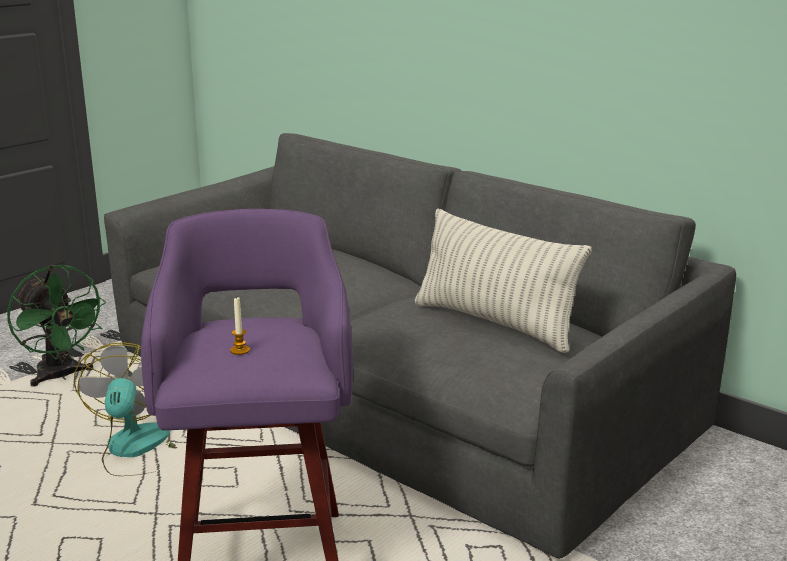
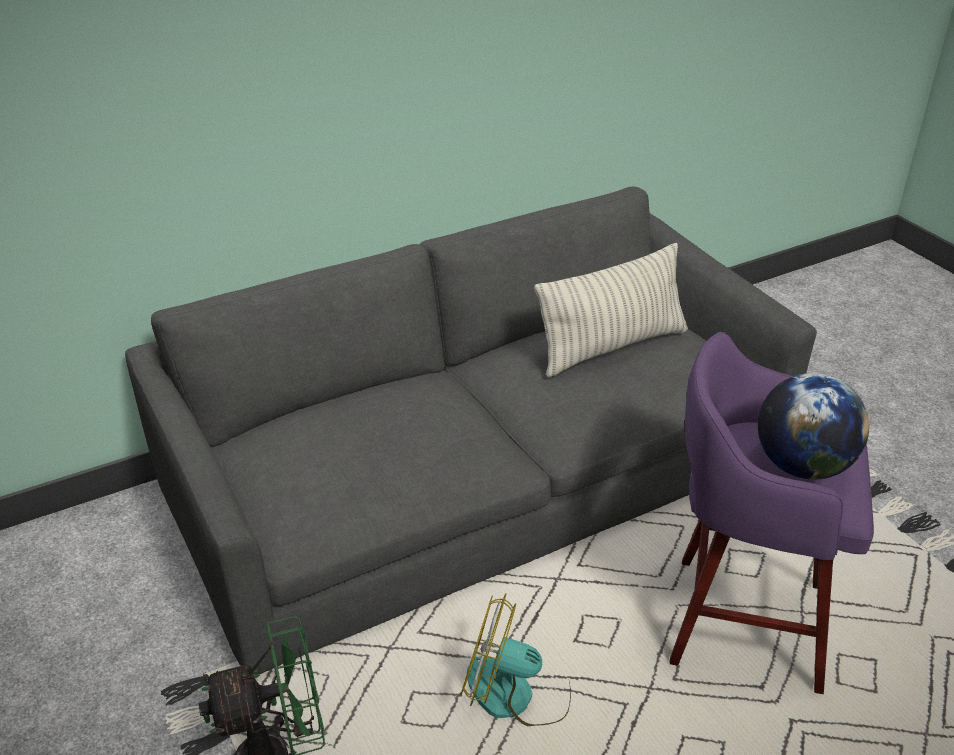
camera: 70 degrees left, 15 degrees up
candle [230,297,250,355] -> globe [758,373,869,479]

